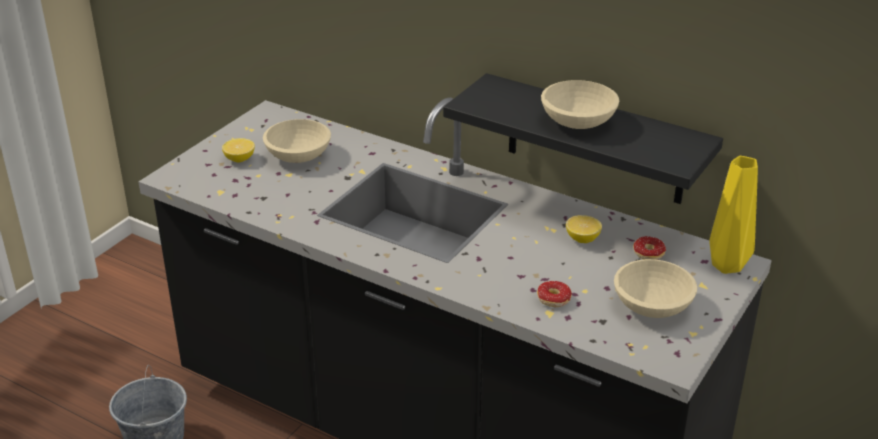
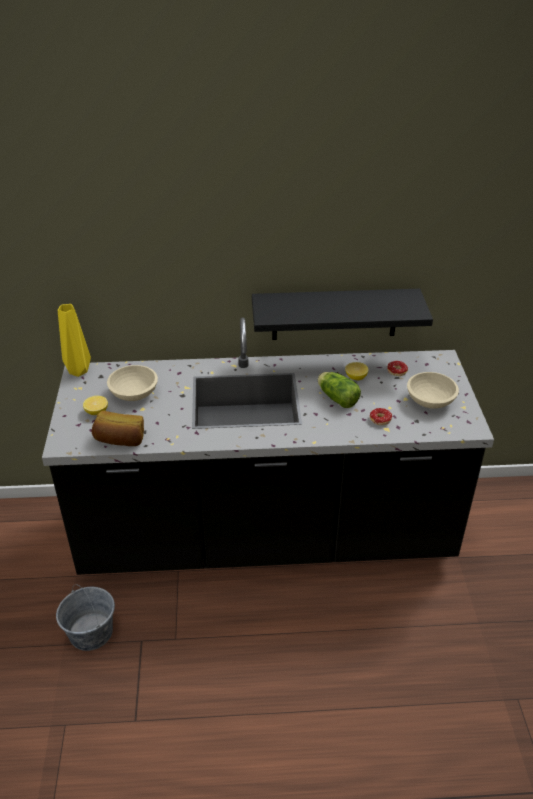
camera: 35 degrees left, 5 degrees up
beige bowl [541,80,619,129] -> none
yellow vase [709,156,758,274] -> yellow vase moved to [58,304,91,377]
none -> bread [92,411,144,446]
none -> lettuce [318,372,361,408]

